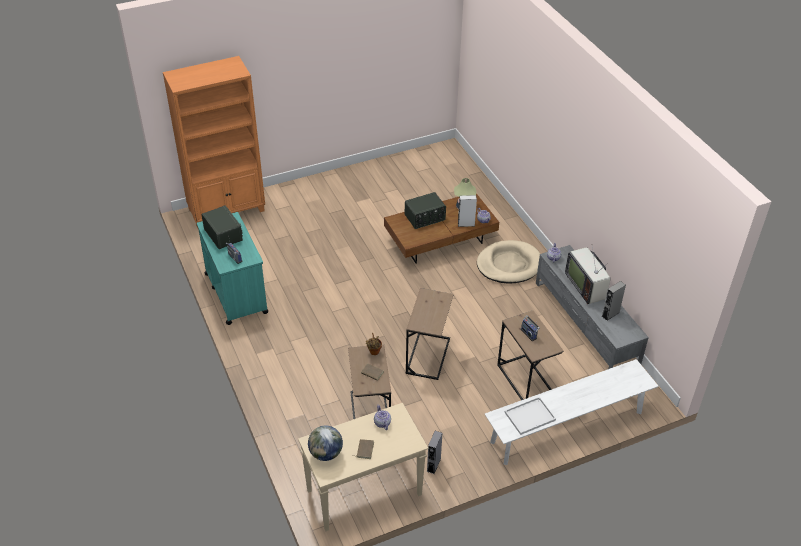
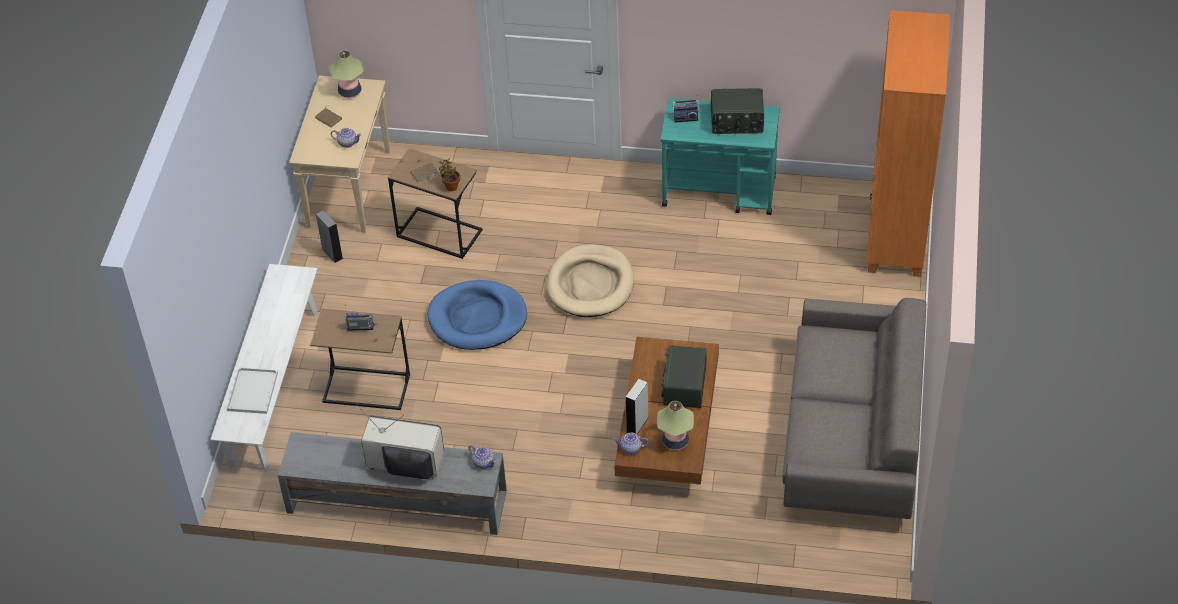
camera: 125 degrees right, 5 degrees up
globe [308,425,343,461] -> table lamp [329,50,364,98]
brown side table [406,288,454,380] -> blue dog bed [427,280,527,350]
beige dog bed [477,240,540,284] -> beige dog bed moved to [546,244,634,317]
white tray [504,397,556,435] -> white tray moved to [227,367,278,414]
grey speaker [601,281,626,321] -> none
none -> grey sofa [782,298,926,519]

